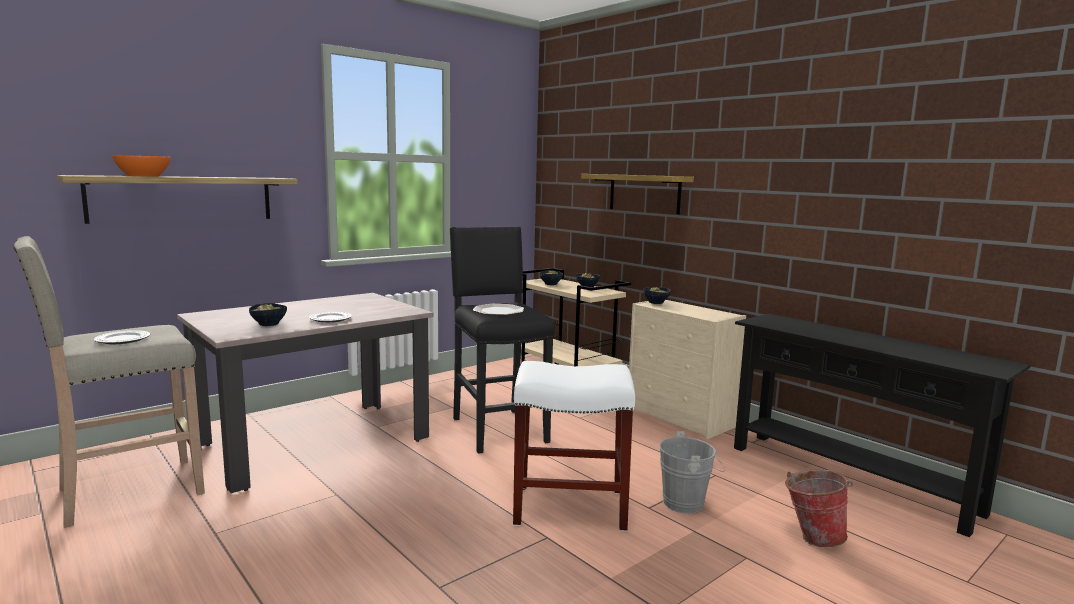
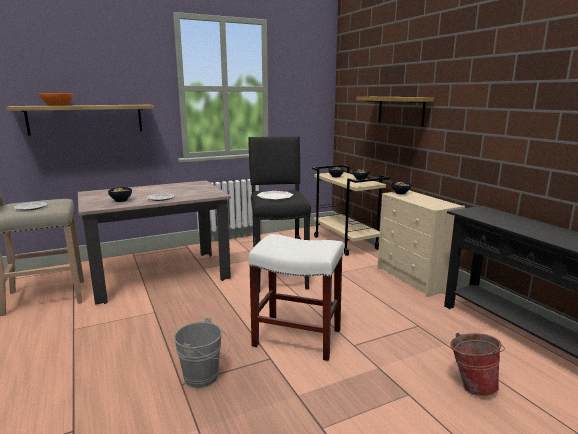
camera: 15 degrees right, 5 degrees up
grey bucket [659,431,725,514] -> grey bucket moved to [174,317,231,388]

